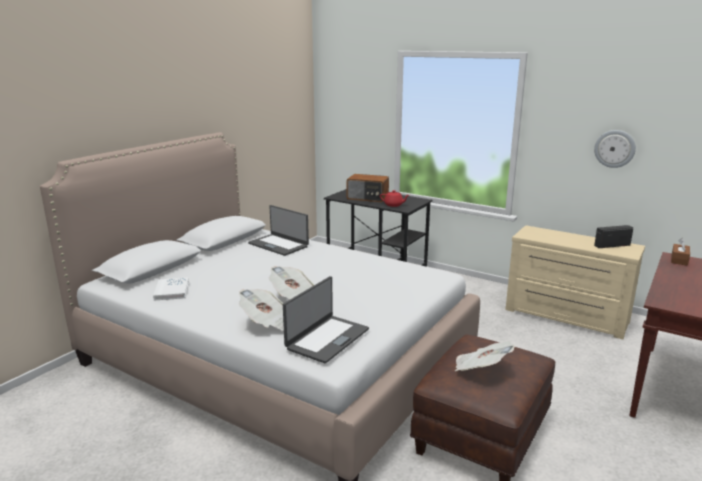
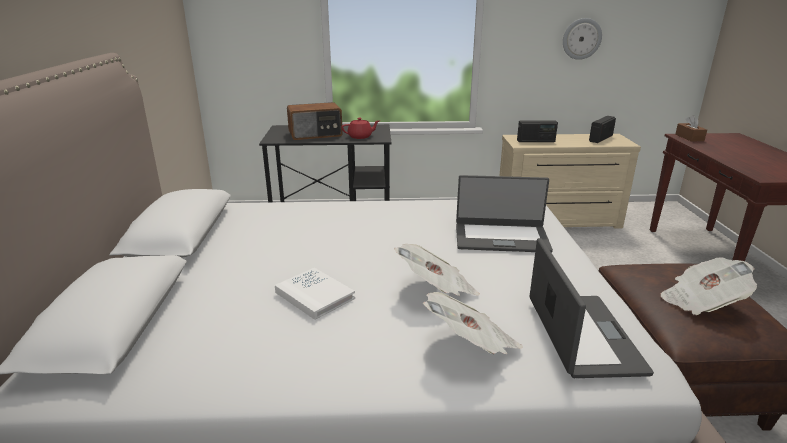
camera: 35 degrees left, 5 degrees up
white book [153,278,189,301] -> white book moved to [275,268,355,320]
laptop [248,205,309,256] -> laptop moved to [456,175,553,253]
none -> radio [517,120,558,142]

